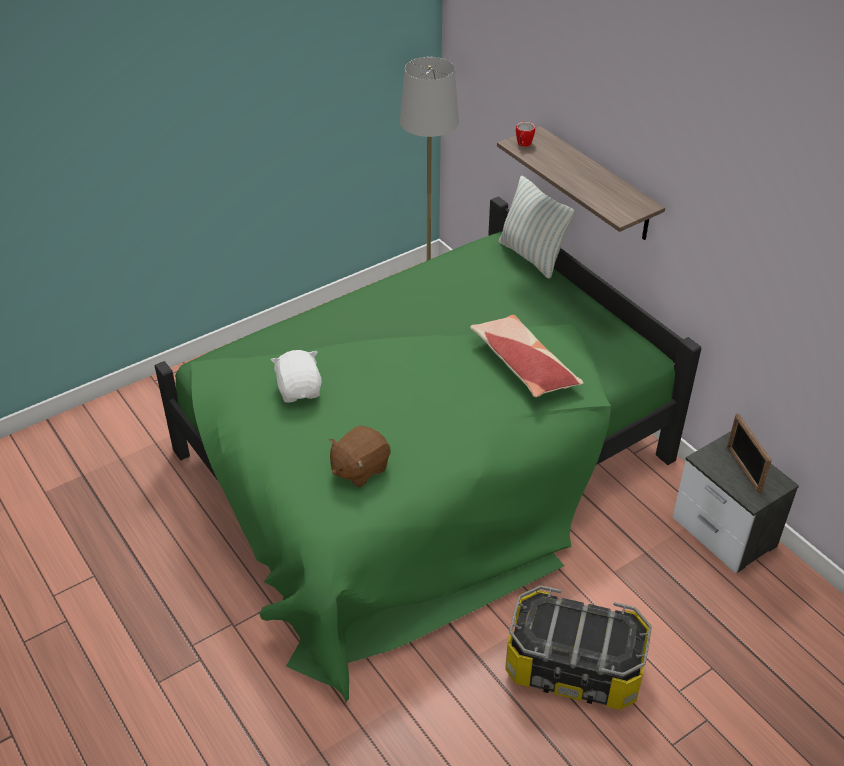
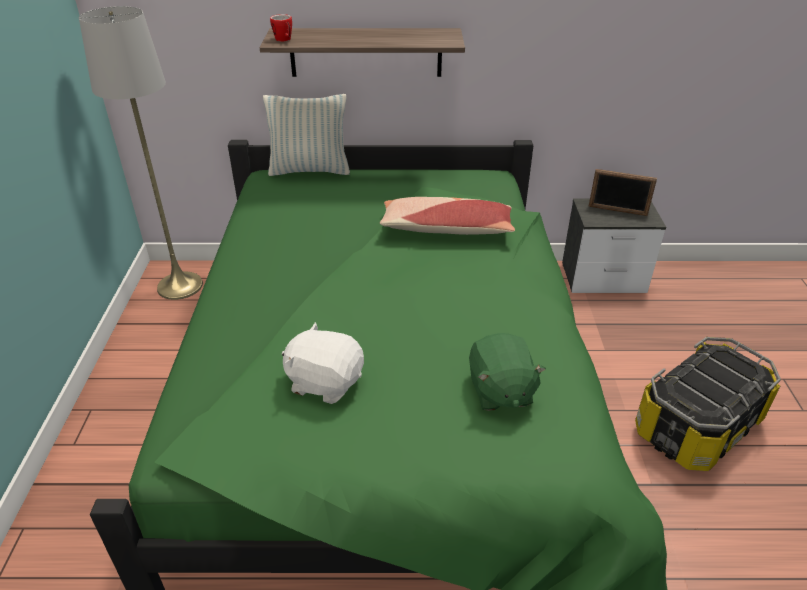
camera: 55 degrees left, 5 degrees down
brown plush toy [329,426,391,487] -> green plush toy [469,333,546,411]

